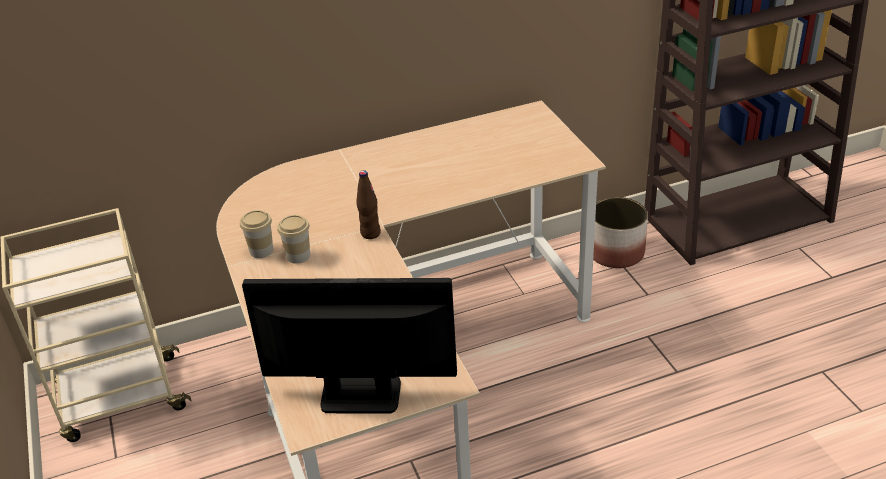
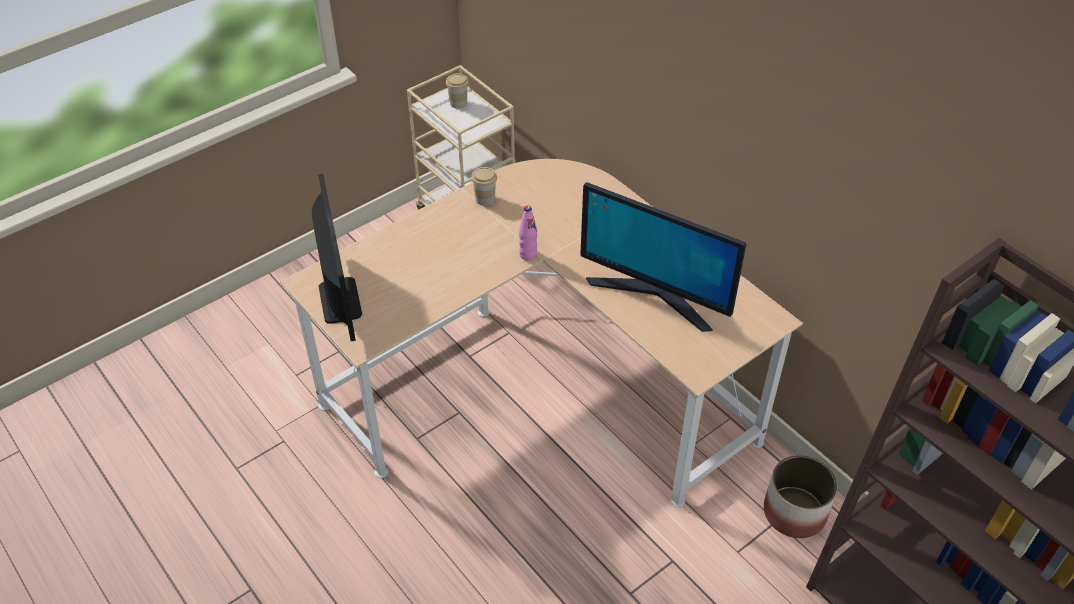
camera: 70 degrees right, 10 degrees up
cup [277,215,310,264] -> cup moved to [446,73,469,109]
brown bottle [356,170,381,239] -> pink bottle [519,205,537,261]
none -> monitor [580,182,747,332]

